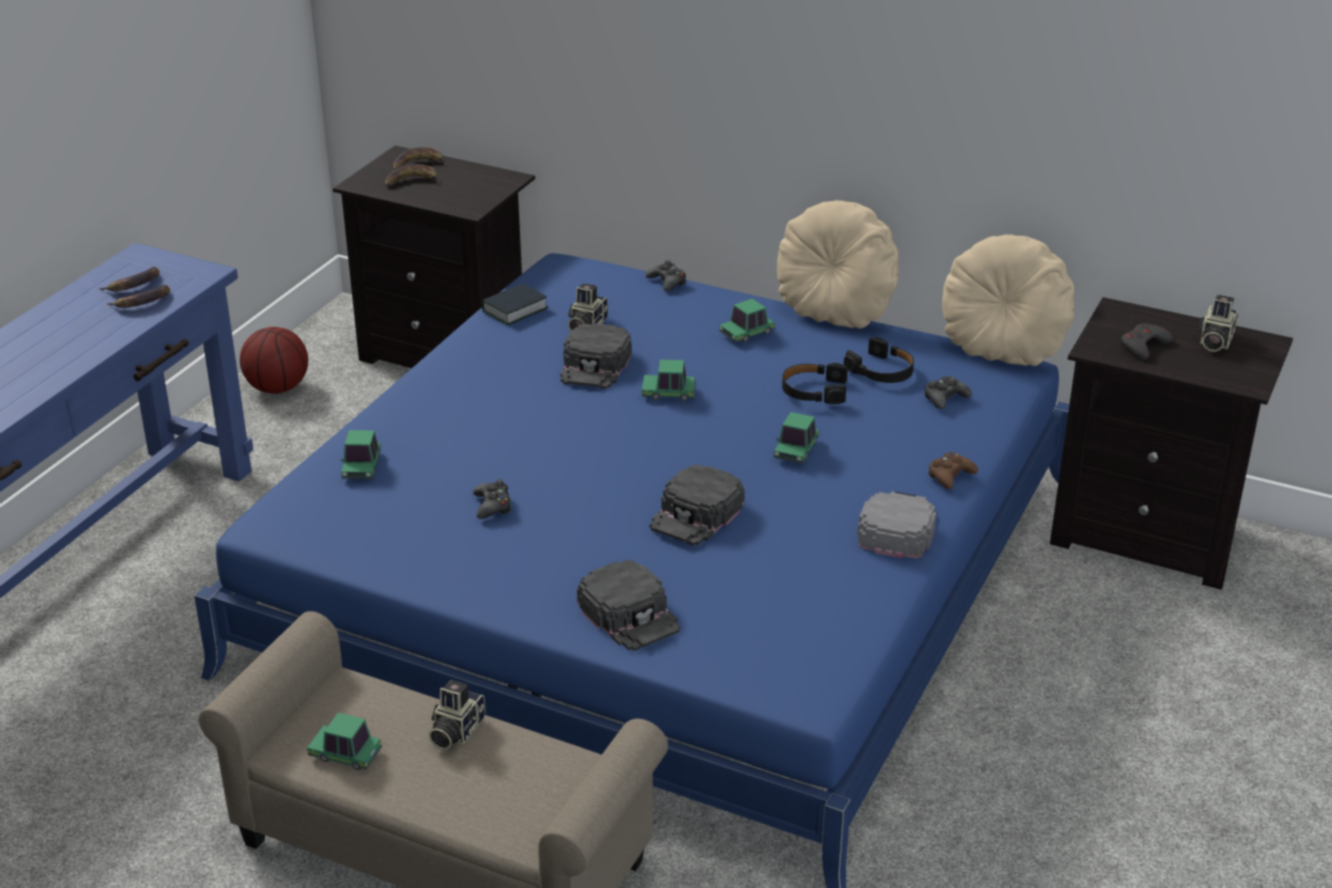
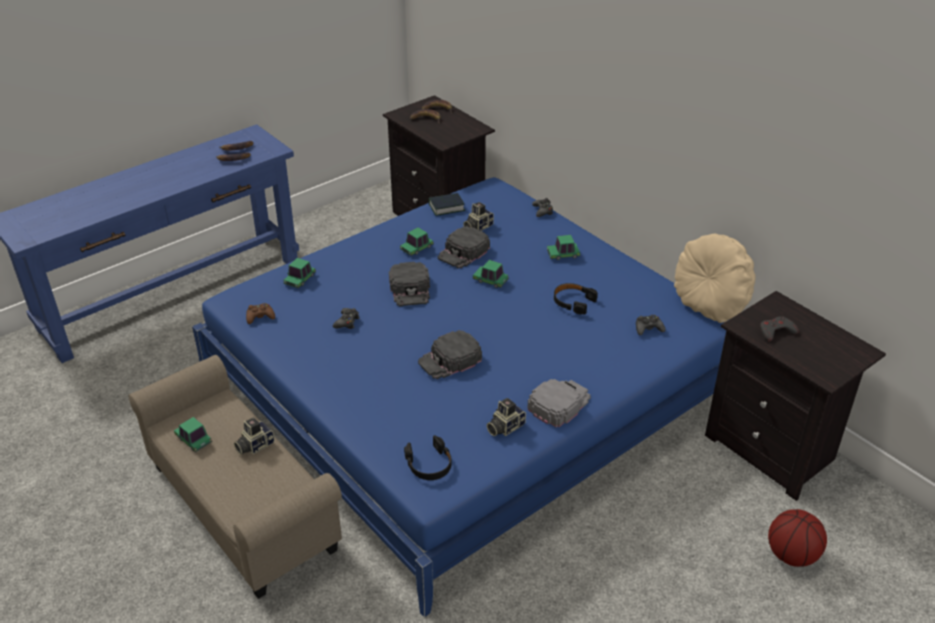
camera: 25 degrees right, 5 degrees up
basketball [240,327,308,394] -> basketball moved to [768,509,827,567]
black cap [577,560,680,651] -> black cap moved to [389,262,430,307]
toy car [774,412,819,463] -> toy car moved to [400,227,434,256]
beige pillow [777,200,899,329] -> none
black headphones [844,337,914,383] -> black headphones moved to [404,435,452,480]
brown game controller [928,452,978,489] -> brown game controller moved to [246,303,275,324]
camera [1198,295,1239,352] -> camera moved to [486,398,526,436]

